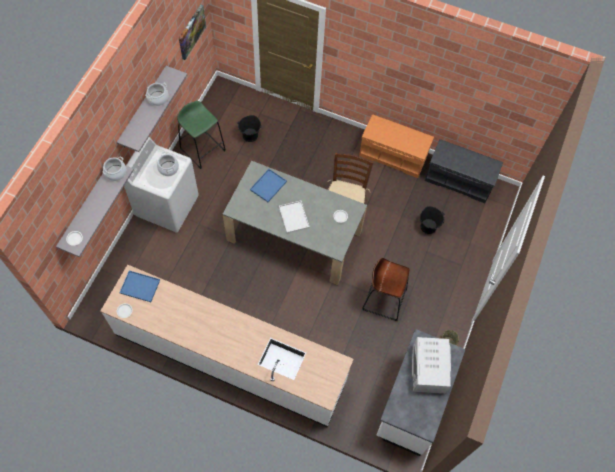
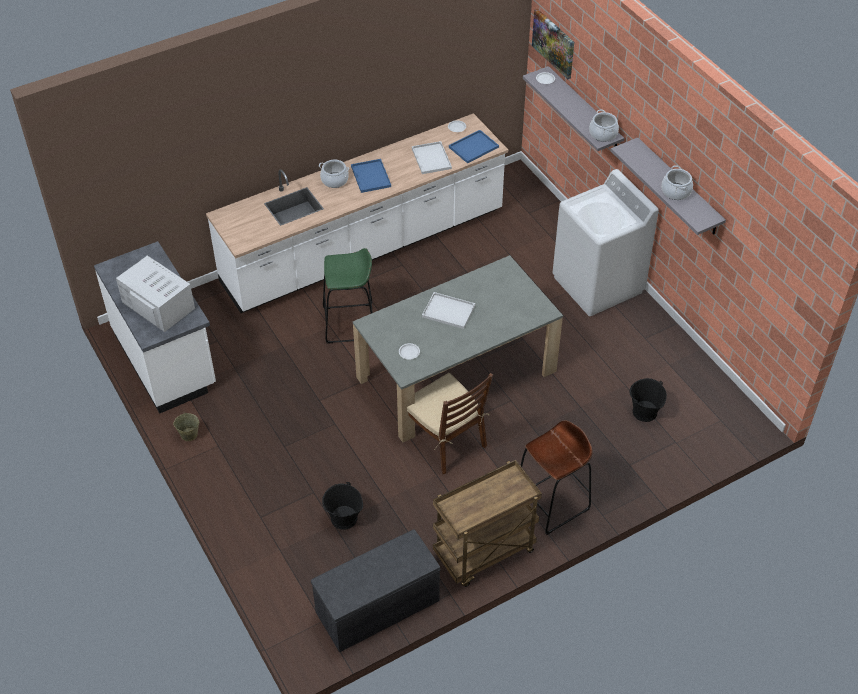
camera: 130 degrees right, 15 degrees down
cooking pot [157,152,179,176] -> cooking pot moved to [319,159,349,188]
green stool [177,101,226,169] -> green stool moved to [323,248,373,344]
picture [179,4,206,60] -> picture moved to [532,9,574,80]
blue tray [250,169,287,202] -> blue tray moved to [351,159,391,193]
orange bench [359,114,434,178] -> brown cart [433,460,542,587]
brown stool [363,258,410,321] -> brown stool moved to [520,420,593,535]
none -> white tray [412,141,452,174]

